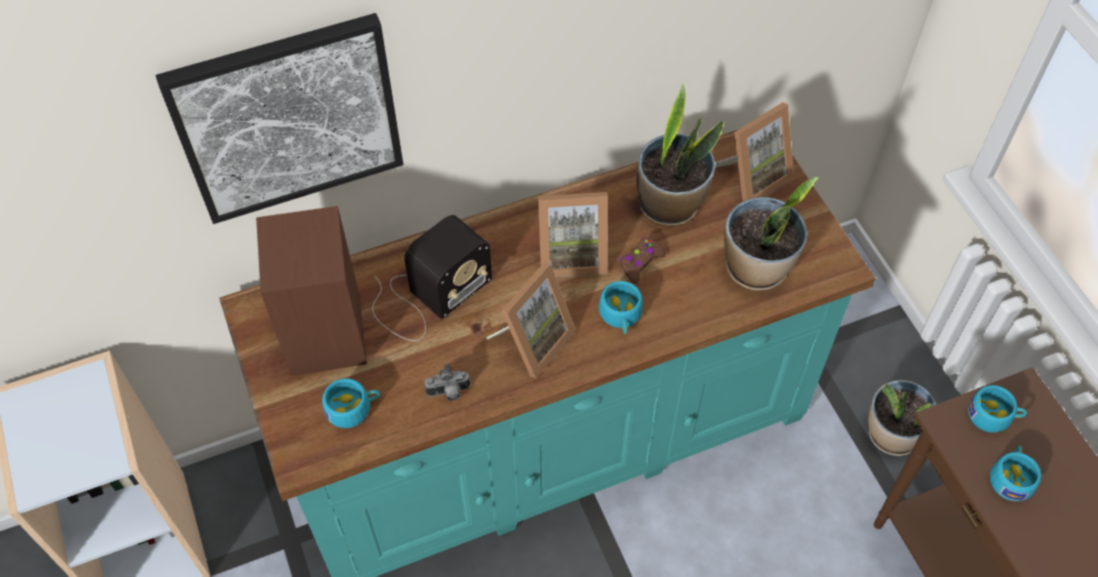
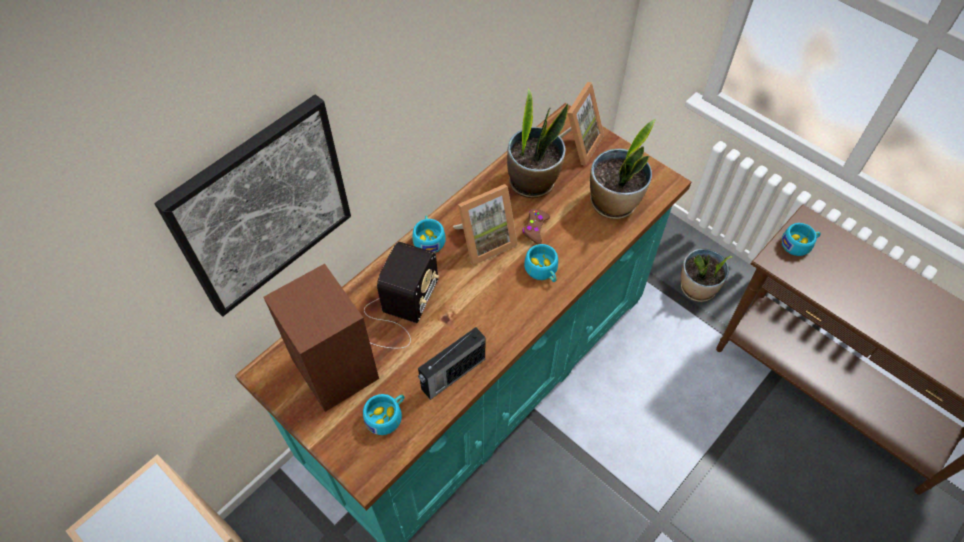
camera: 25 degrees left, 0 degrees up
camera [424,364,470,401] -> radio [418,327,485,400]
picture frame [486,262,576,378] -> none
turquoise cup [990,445,1041,501] -> turquoise cup moved to [413,215,446,253]

